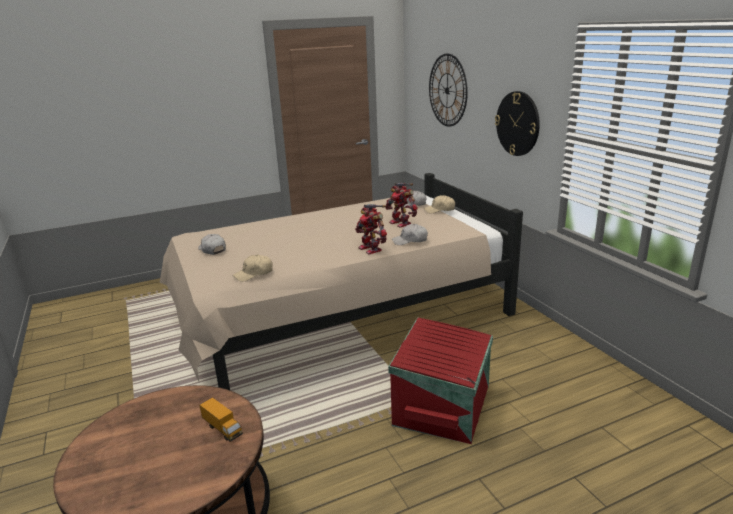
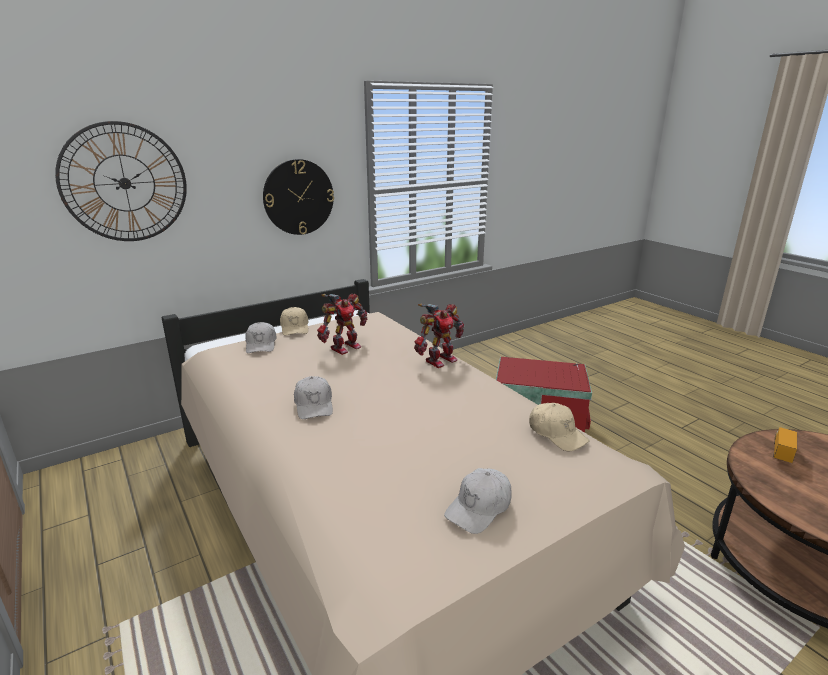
camera: 100 degrees left, 0 degrees up
white cap [392,224,428,245] -> white cap moved to [294,376,333,419]

